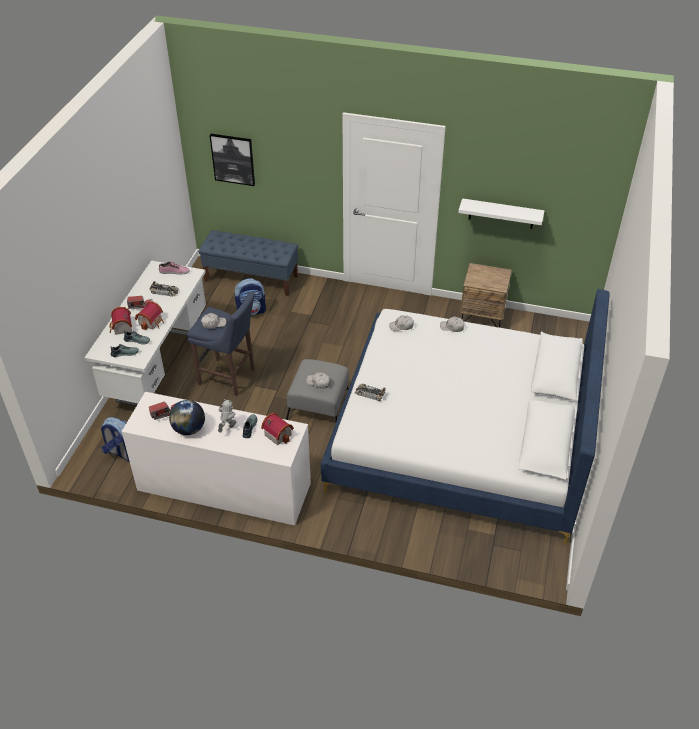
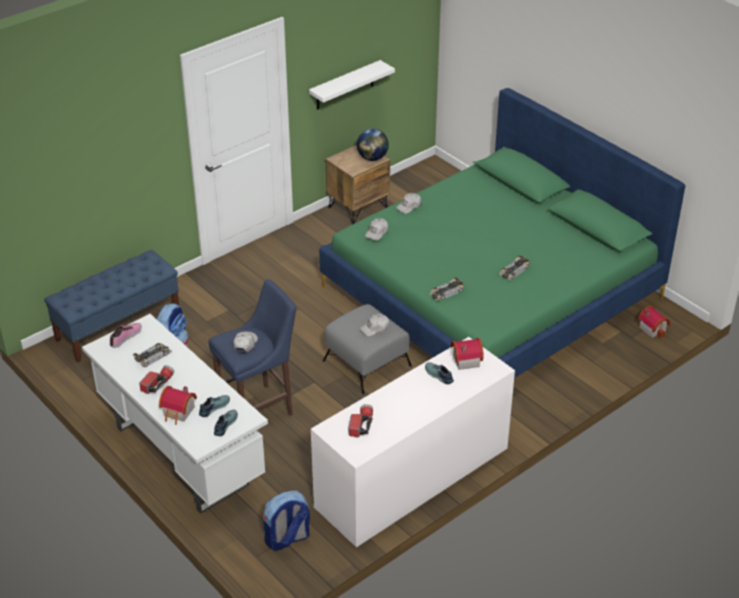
camera: 55 degrees left, 5 degrees down
toy house [135,301,164,330] -> toy house moved to [638,306,670,338]
globe [169,400,205,435] -> globe moved to [357,129,389,161]
picture [210,134,255,186] -> none
toy robot [218,399,236,432] -> none
white bed [321,289,610,545] -> green bed [319,88,685,378]
none -> toy car [499,255,530,281]

